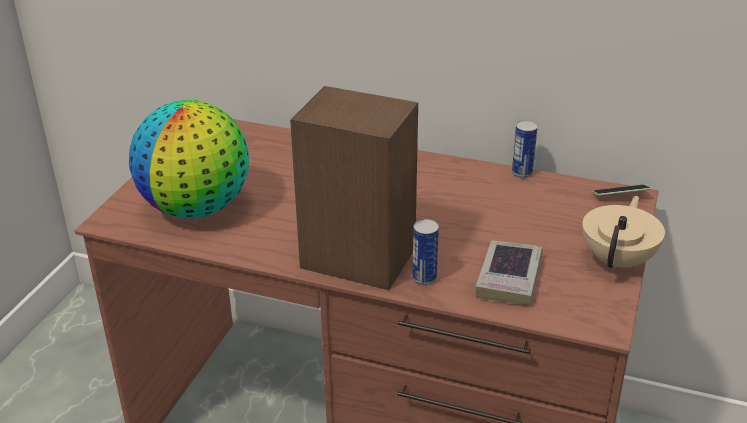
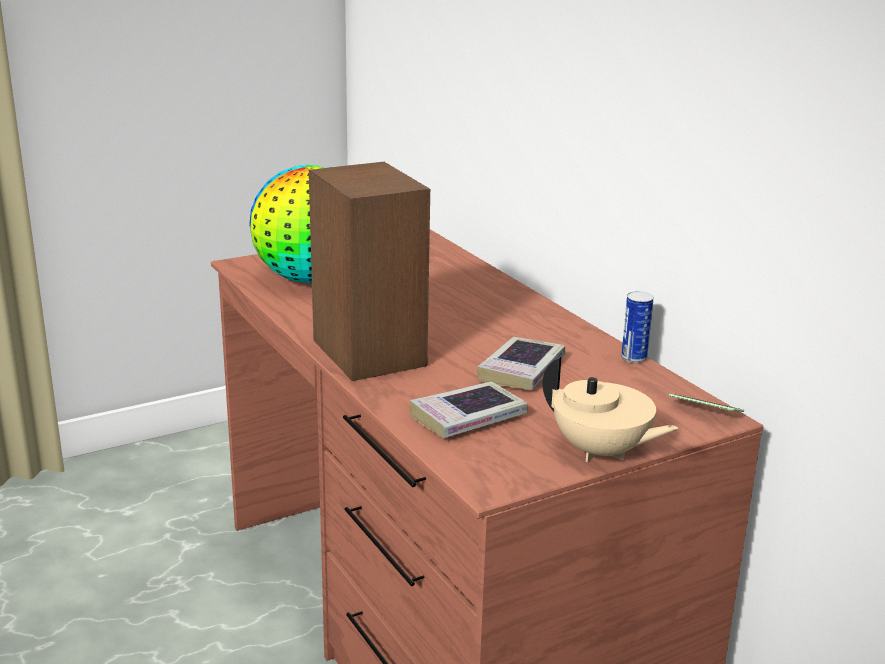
camera: 40 degrees right, 10 degrees down
can [412,219,439,285] -> none
beige teapot [582,196,665,271] -> beige teapot turned 60 degrees clockwise [543,356,679,462]
none -> book [477,337,565,390]

